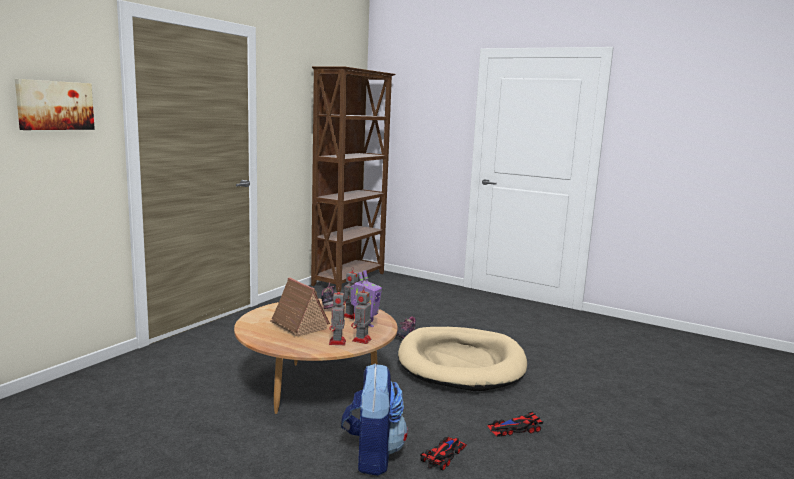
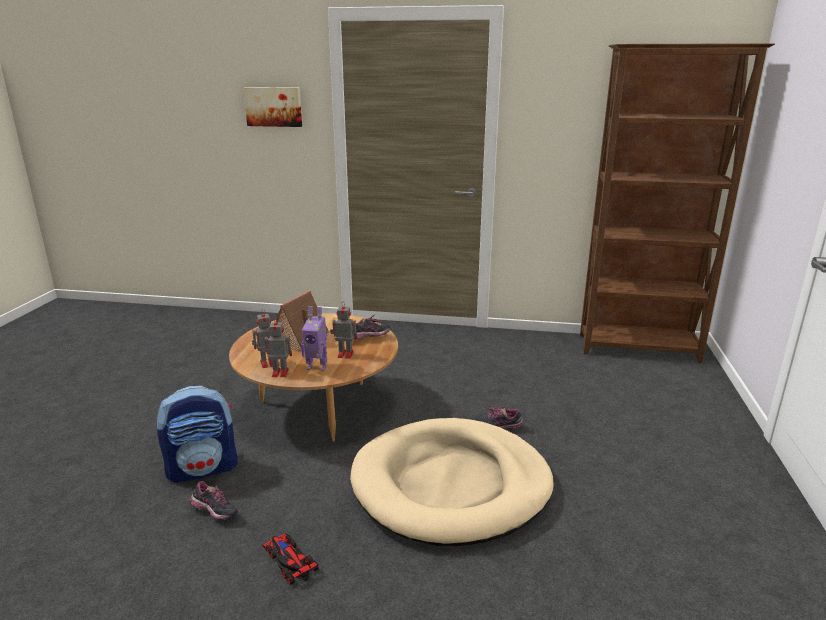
camera: 70 degrees right, 10 degrees up
toy car [420,437,467,470] -> shoe [190,481,238,520]

